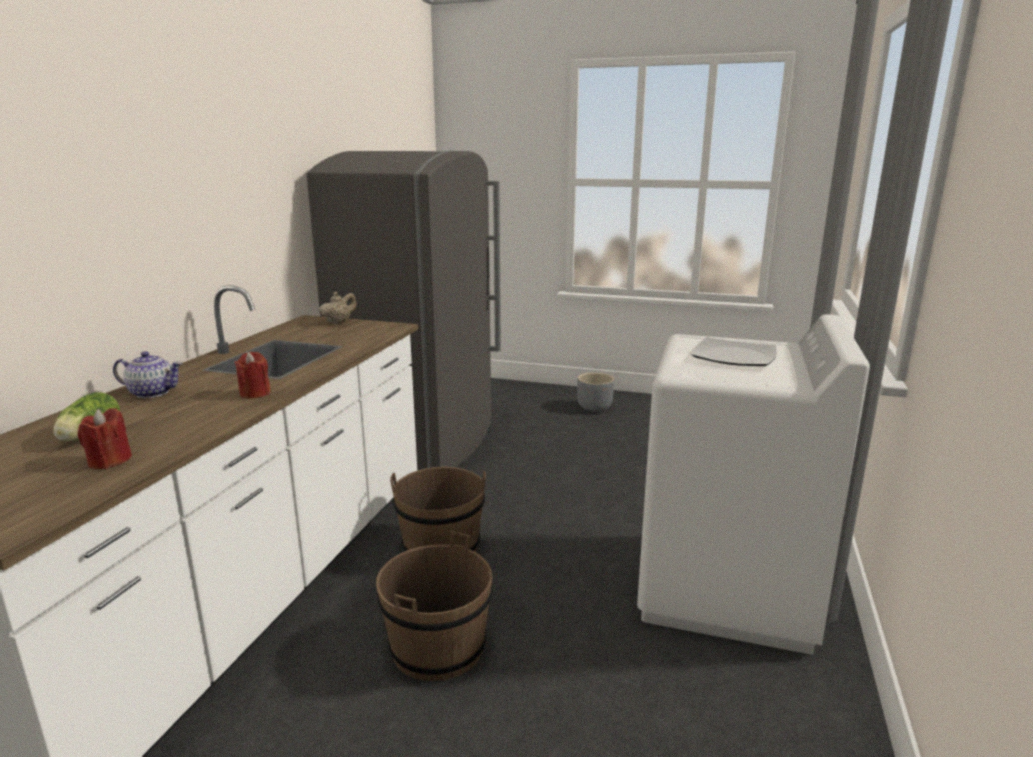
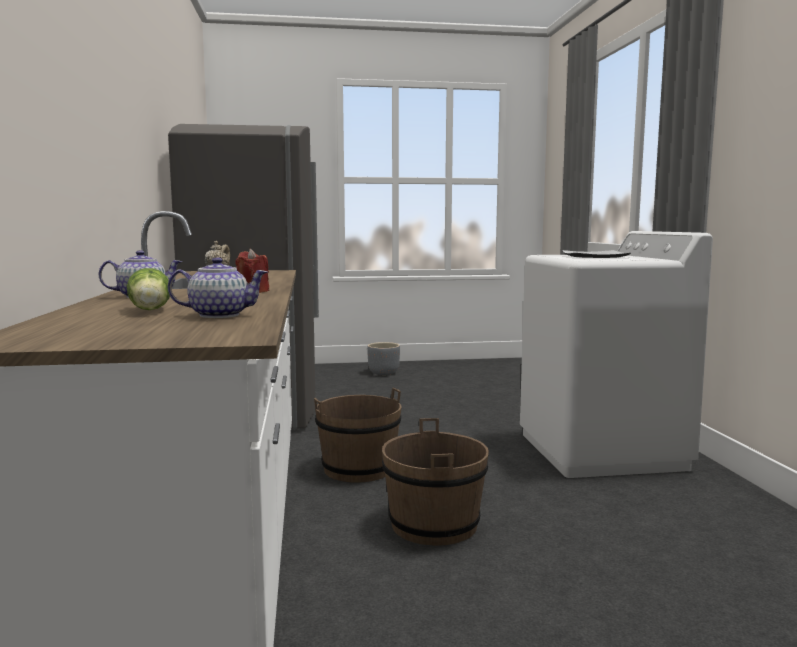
camera: 25 degrees left, 10 degrees down
red candle [78,408,132,469] -> teapot [168,257,268,318]

